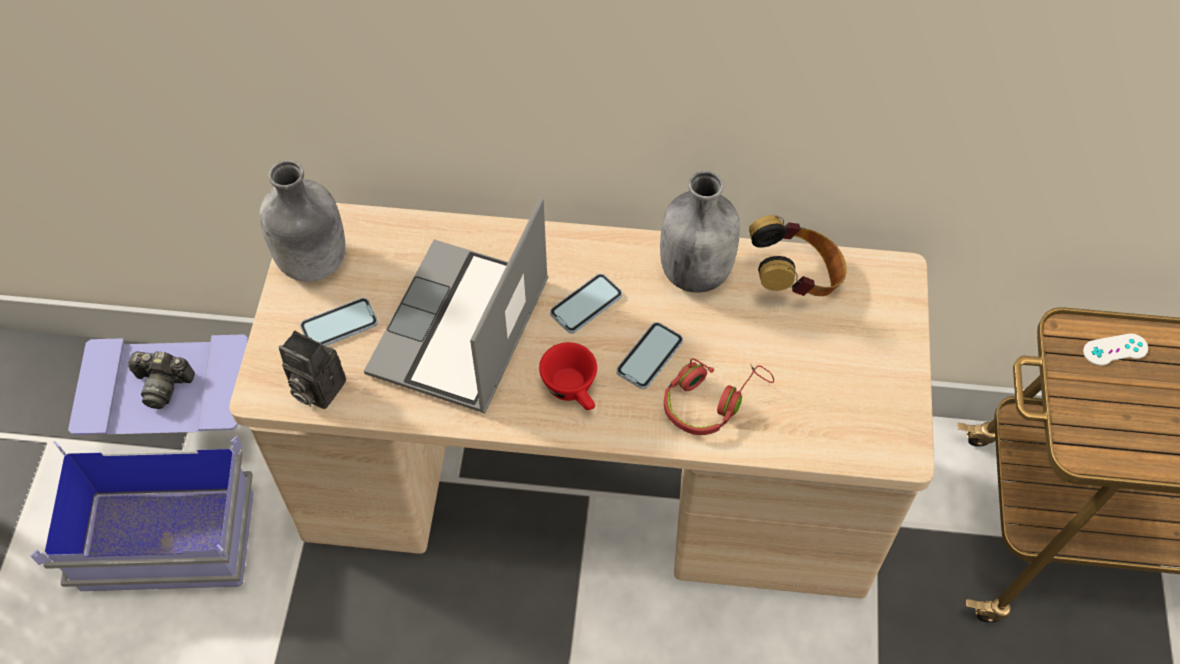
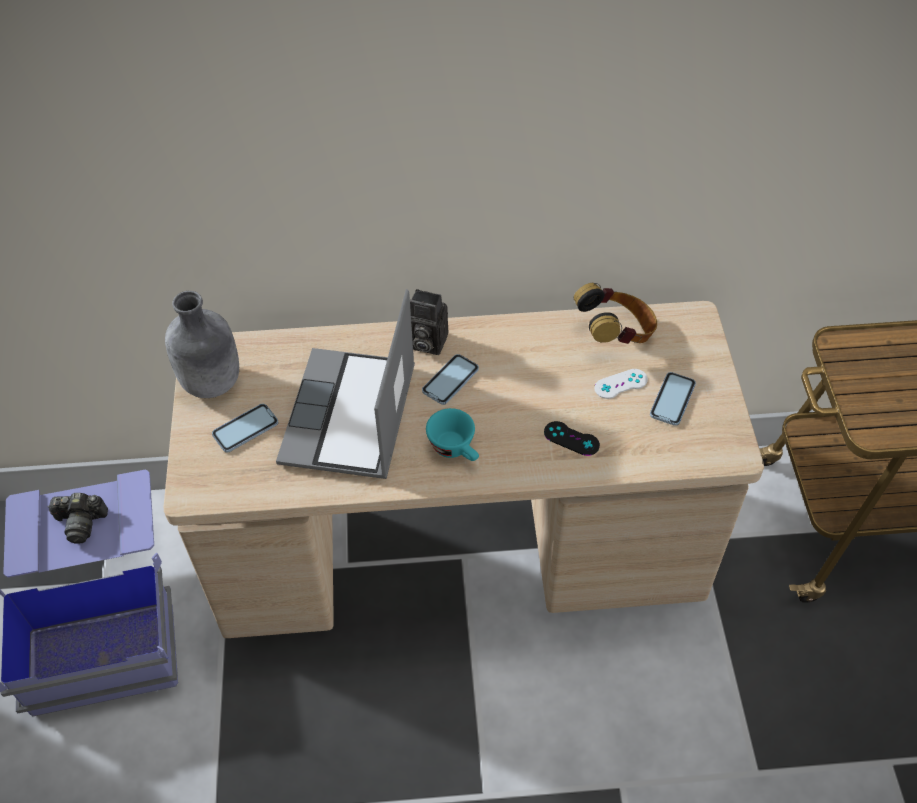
camera: 10 degrees left, 5 degrees down
camera [279,331,346,409] -> camera moved to [410,289,448,355]
red cup [539,342,597,410] -> turquoise cup [426,408,479,461]
phone [616,322,683,389] -> phone moved to [650,372,696,426]
grey bottle [660,171,740,293] -> none
red headphones [664,358,774,435] -> black game controller [544,421,600,456]
white game controller [1083,333,1148,366] -> white game controller moved to [595,369,648,399]

